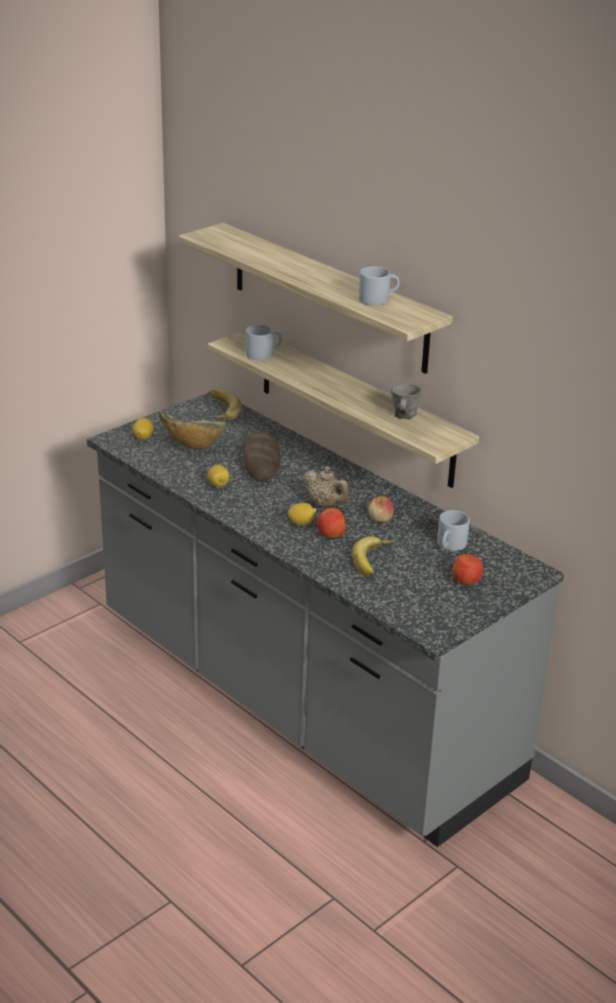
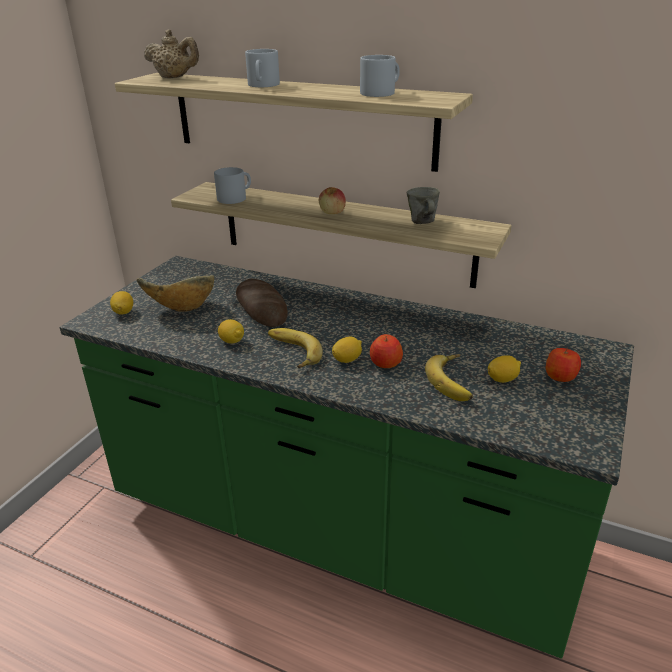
camera: 20 degrees left, 0 degrees up
grey counter [87,392,564,847] -> green counter [60,256,634,659]
banana [210,389,242,420] -> banana moved to [268,328,323,368]
beige teapot [303,466,350,507] -> beige teapot moved to [144,29,199,78]
apple [368,496,394,522] -> apple moved to [319,187,346,214]
grey mug [437,510,470,551] -> grey mug moved to [245,49,280,87]
none -> lemon [488,355,521,383]

